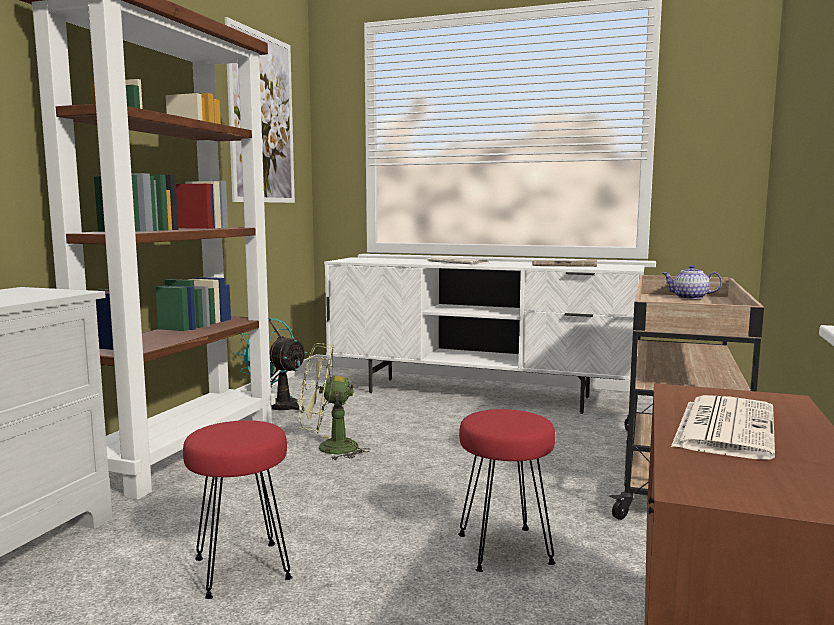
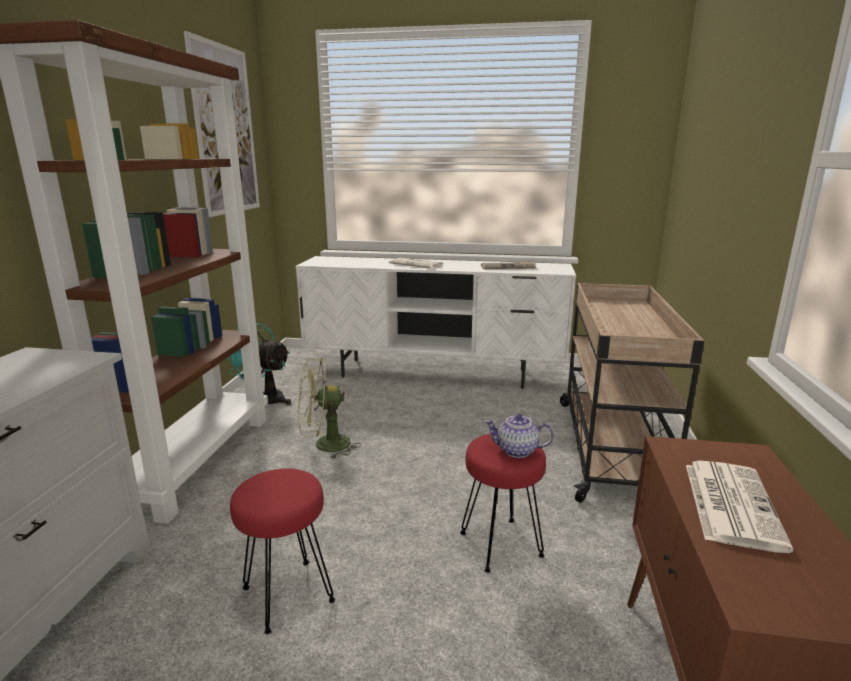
camera: 10 degrees left, 10 degrees up
teapot [662,265,722,299] -> teapot moved to [484,414,554,458]

